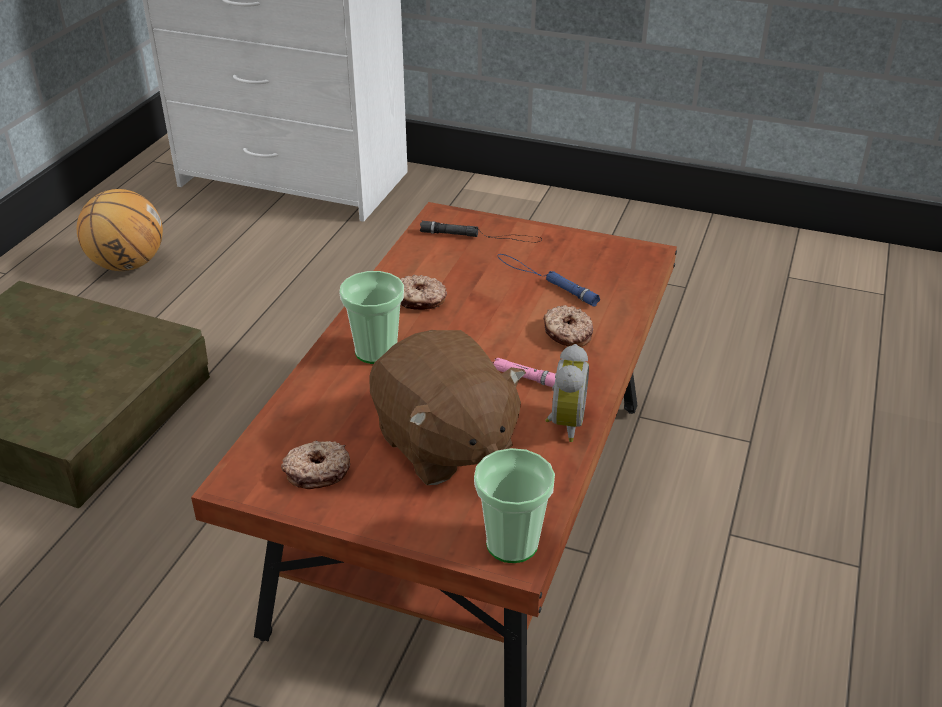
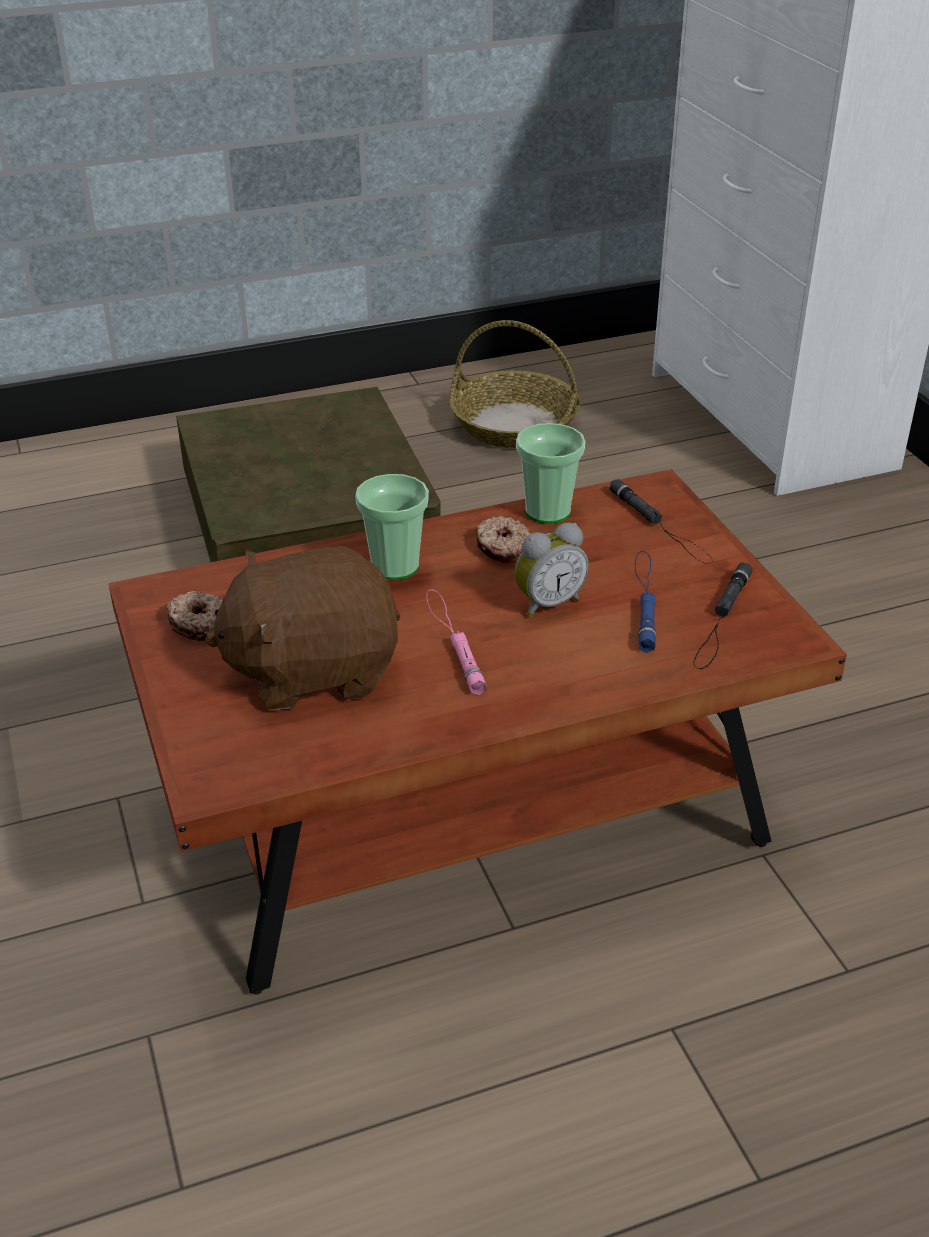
camera: 50 degrees right, 0 degrees up
basketball [77,189,163,271] -> basket [449,320,580,448]
brown plush toy [369,330,526,485] -> brown plush toy turned 60 degrees clockwise [205,546,400,711]
cup [474,448,555,563] -> cup moved to [516,423,585,524]
donut [543,305,593,347] -> none
alarm clock [545,344,589,442] -> alarm clock moved to [515,522,589,618]
none -> black flashlight [693,562,752,669]

